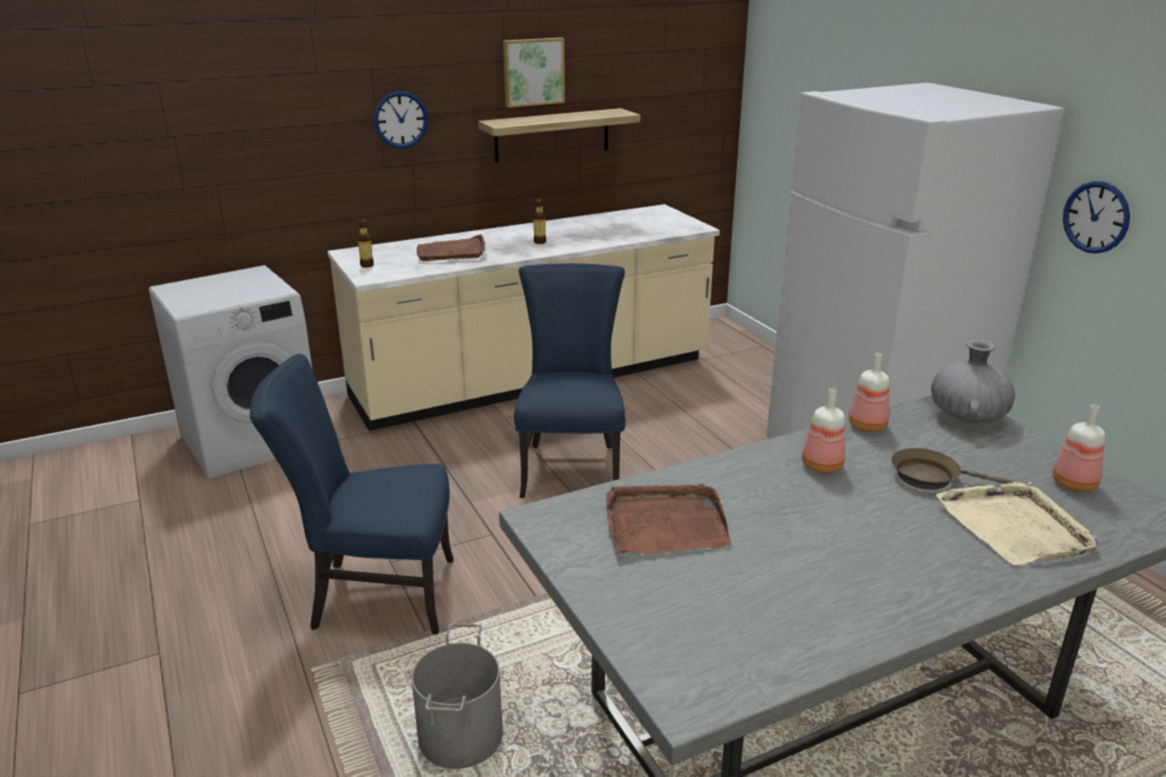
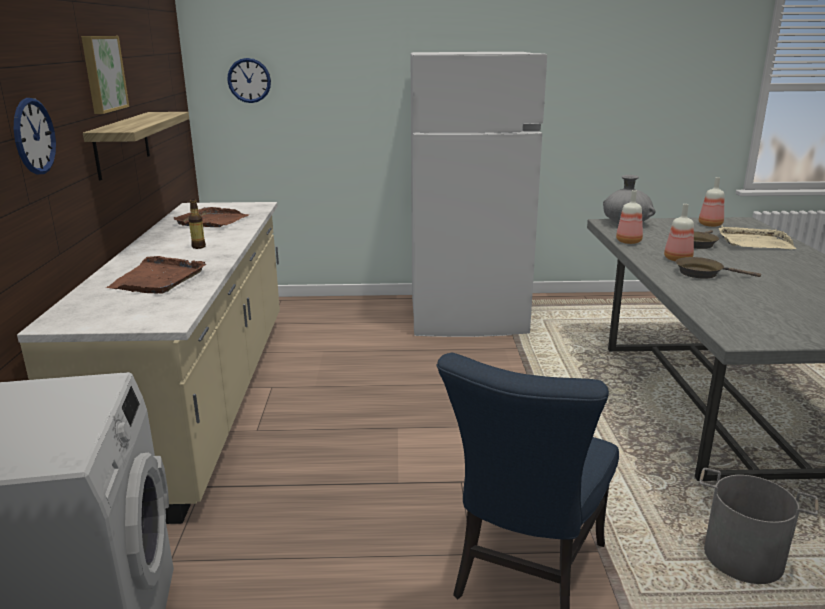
camera: 65 degrees left, 5 degrees down
bottle [357,218,374,268] -> none
blue chair [514,263,626,498] -> none
brown tray [606,484,732,554] -> brown tray moved to [174,207,249,227]
wall clock [1063,181,1130,254] -> wall clock moved to [227,58,271,103]
none -> brown frying pan [676,257,761,279]

